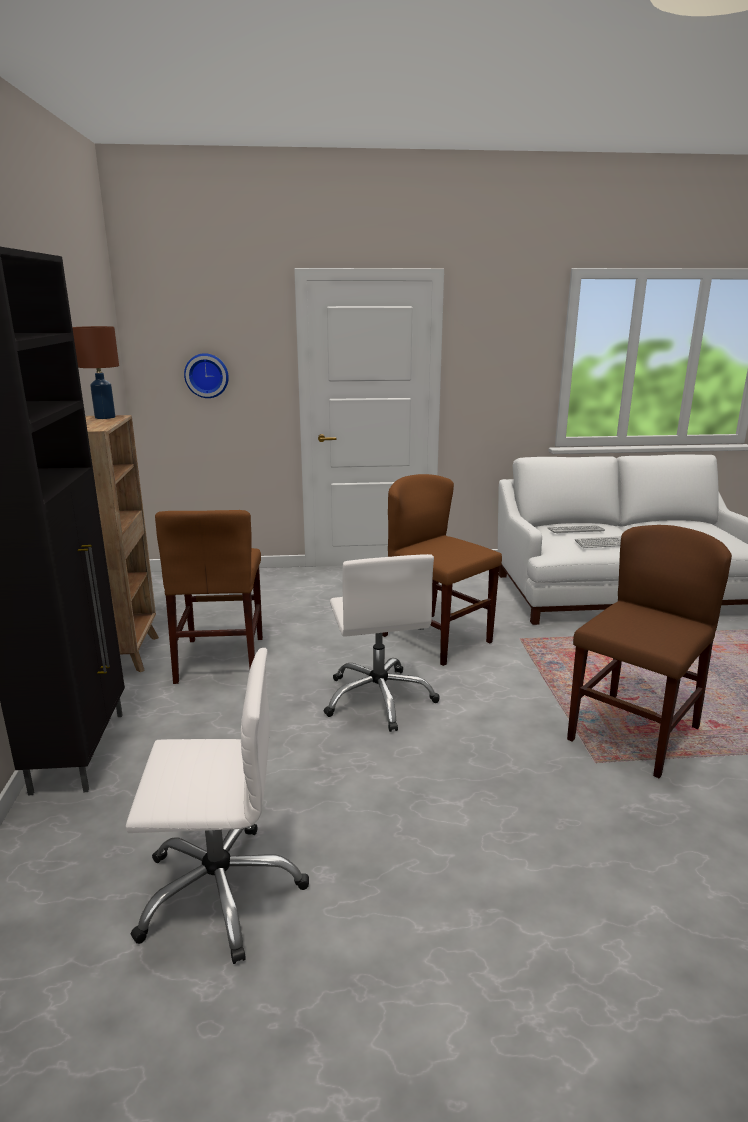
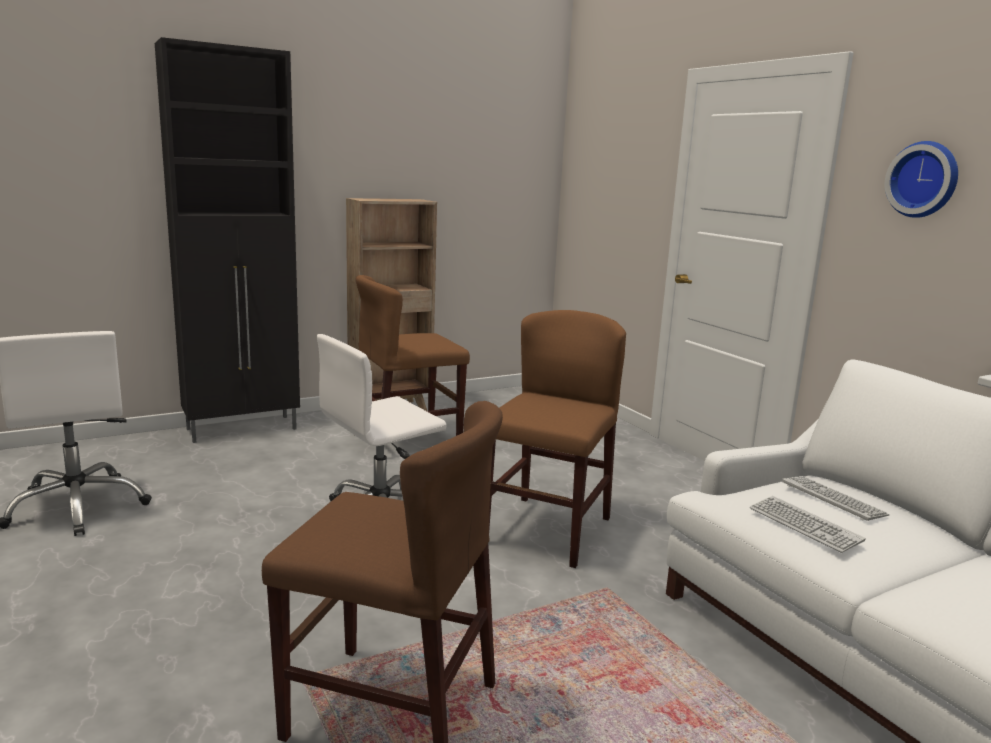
camera: 65 degrees right, 5 degrees down
brown table lamp [72,326,119,419] -> none
wall clock [184,353,229,398] -> wall clock moved to [885,141,958,218]

